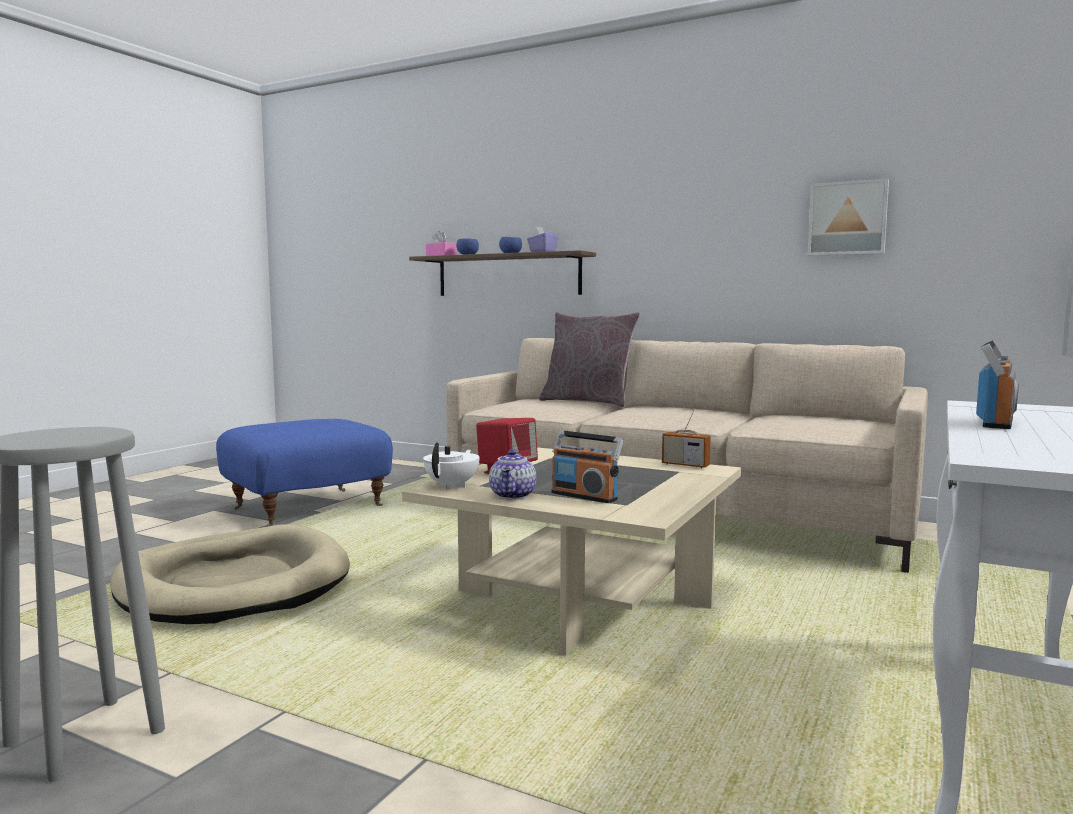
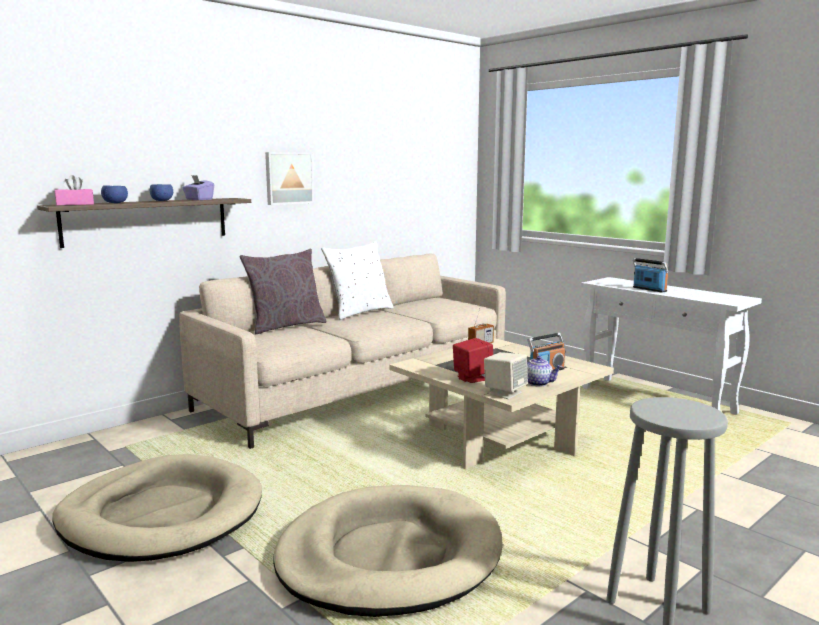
camera: 70 degrees left, 5 degrees up
blue ottoman [216,419,393,527] -> beige dog bed [52,454,262,562]
white teapot [423,443,480,489] -> beige speaker [484,352,528,399]
picture [808,179,889,256] -> picture moved to [265,152,314,205]
none -> white pillow [321,241,393,320]

